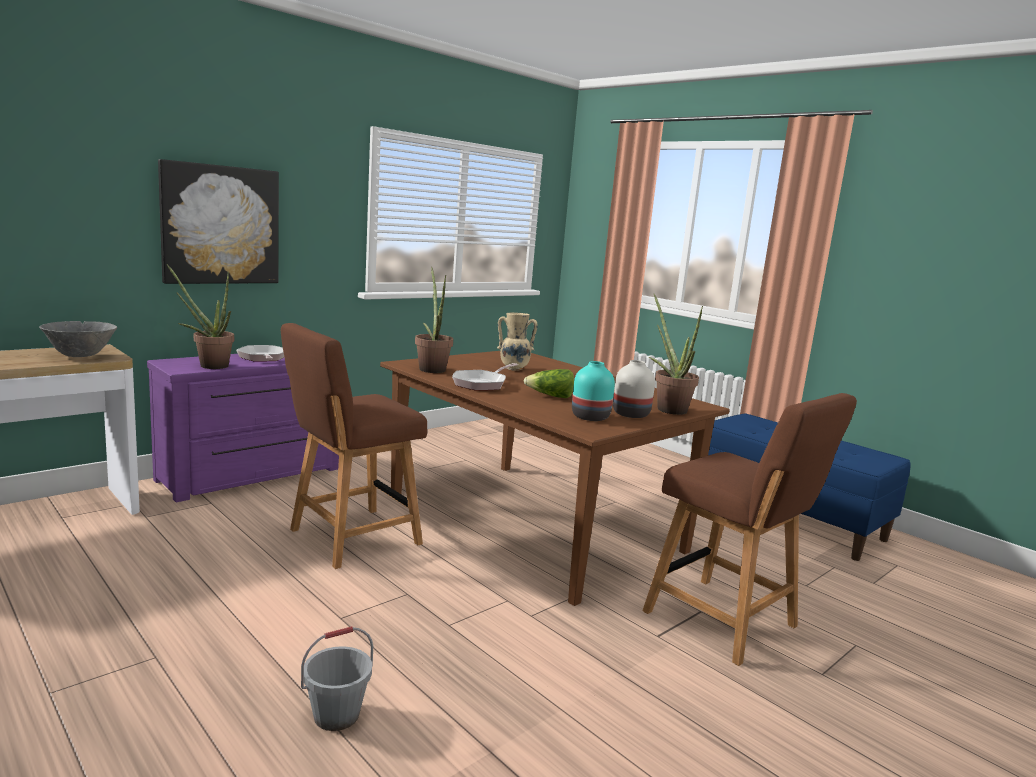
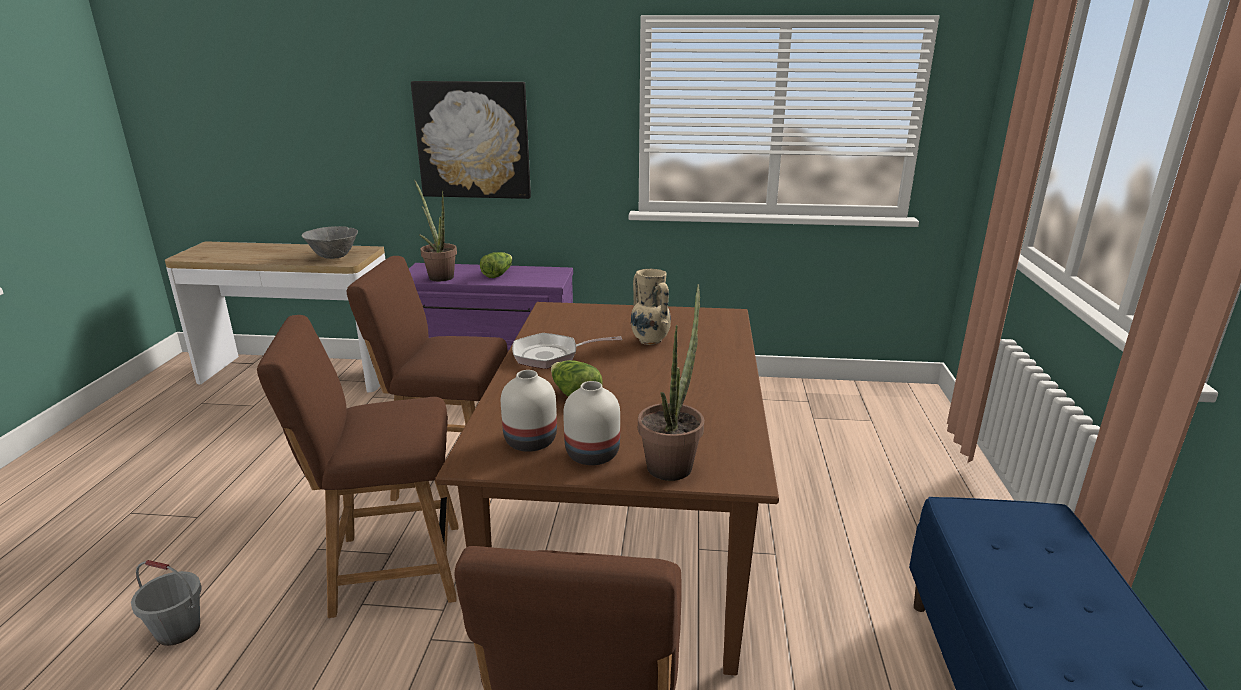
camera: 50 degrees right, 10 degrees up
frying pan [236,345,284,361] -> lettuce [480,252,512,278]
potted plant [415,266,453,373] -> none
turquoise vase [572,361,615,421] -> white vase [501,370,557,452]
none -> brown chair [257,315,459,618]

